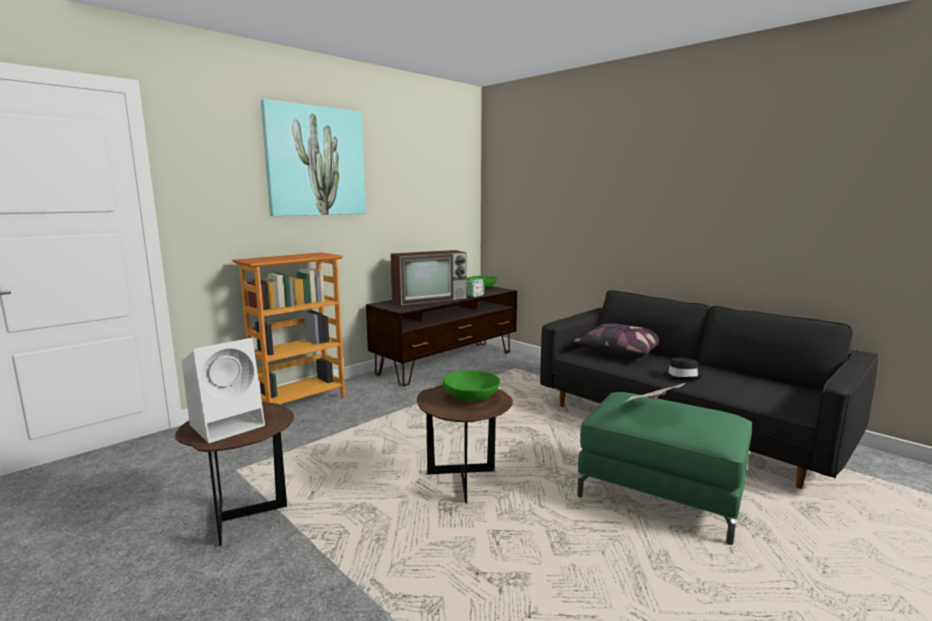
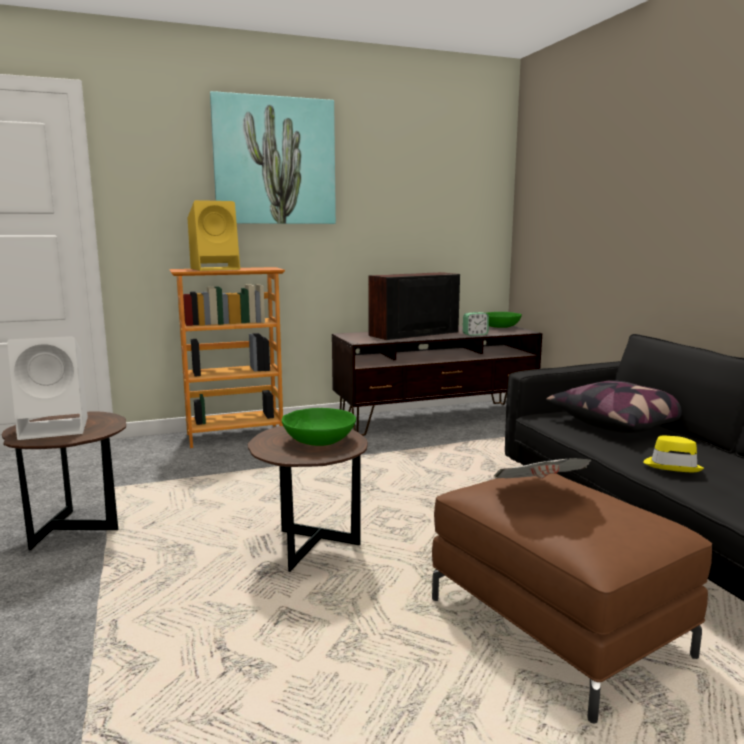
camera: 25 degrees right, 0 degrees up
television [390,250,466,305] -> television turned 150 degrees clockwise [368,272,460,340]
green ottoman [577,392,752,545] -> brown ottoman [432,473,712,723]
black hat [663,358,702,380] -> yellow hat [643,435,704,472]
none -> yellow speaker [188,200,240,271]

